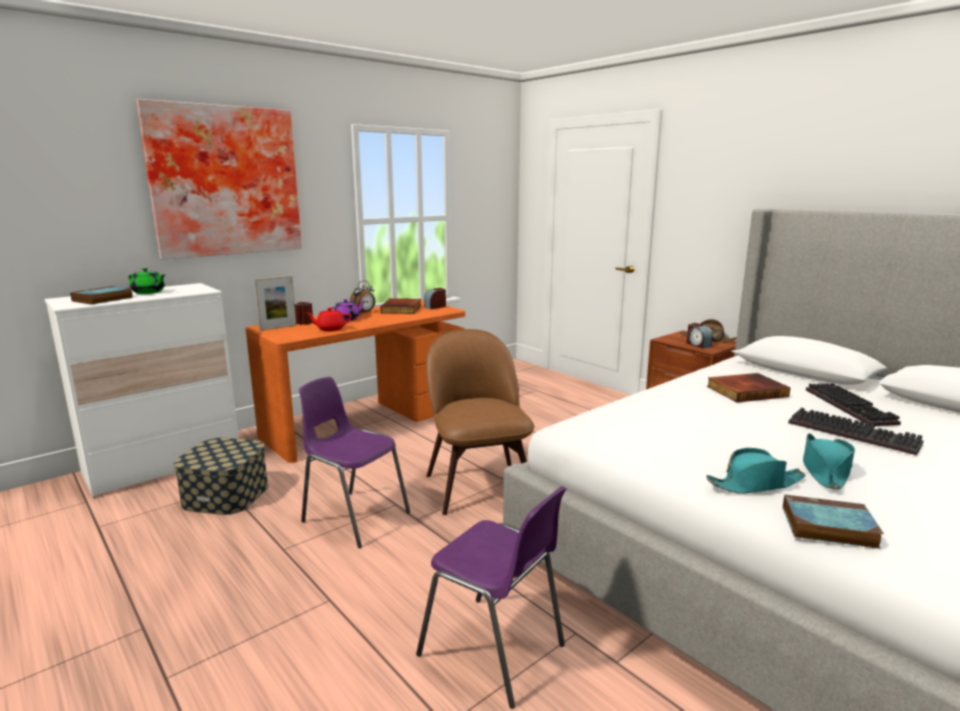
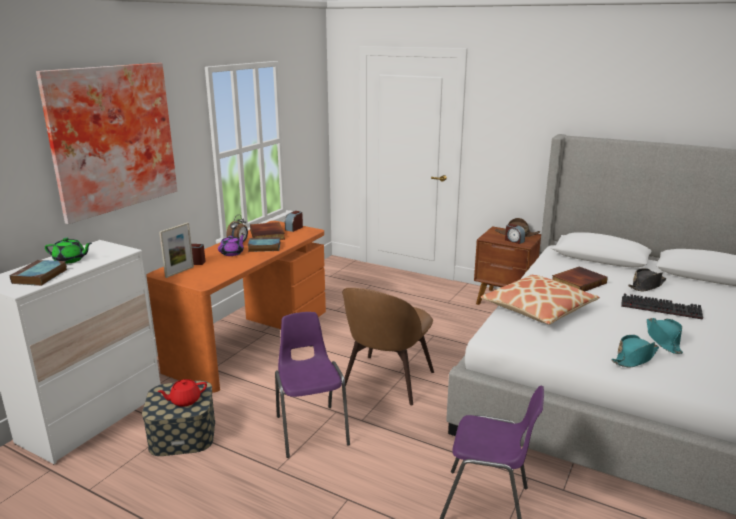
camera: 20 degrees left, 5 degrees up
purple chair [299,377,410,548] -> purple chair turned 60 degrees clockwise [275,312,350,458]
red teapot [307,308,352,331] -> red teapot moved to [157,379,207,407]
brown chair [426,329,535,515] -> brown chair turned 120 degrees counterclockwise [342,288,434,405]
book [783,495,884,549] -> book moved to [248,237,280,252]
keyboard [806,383,901,426] -> black hat [628,268,666,291]
none -> pillow [481,275,600,325]

